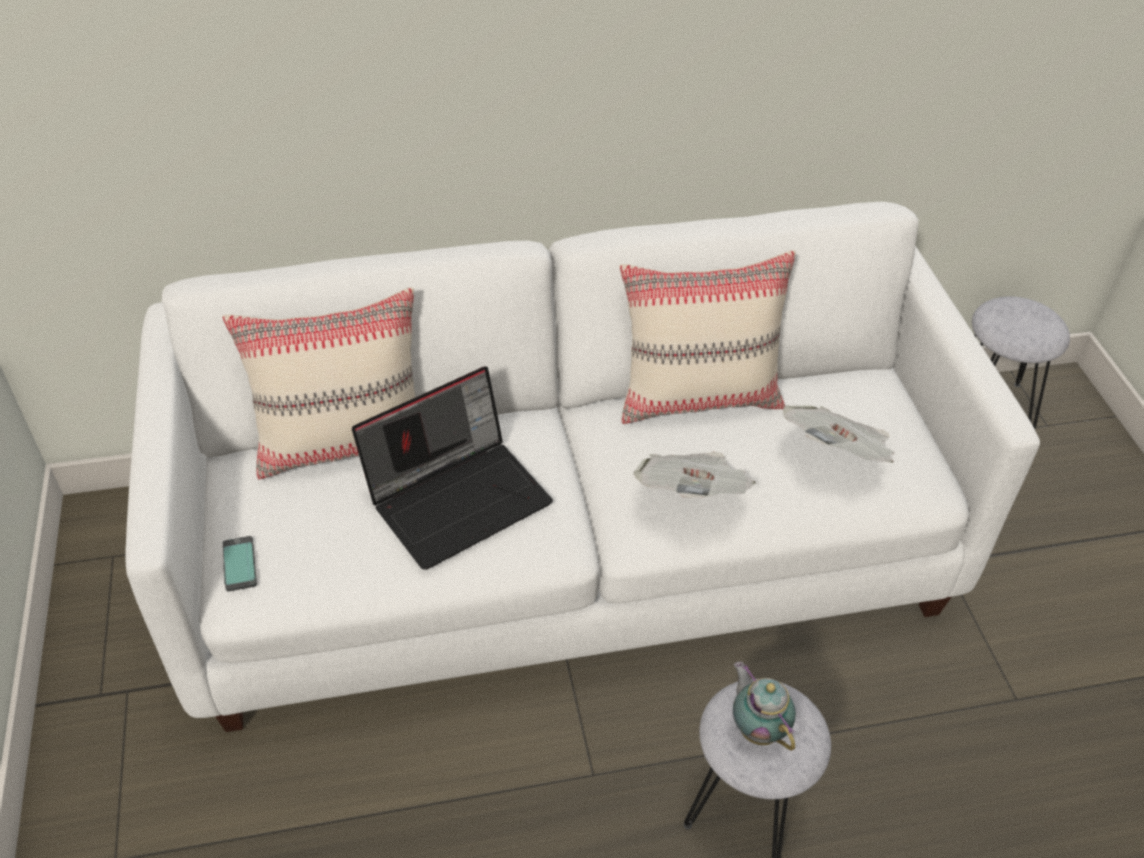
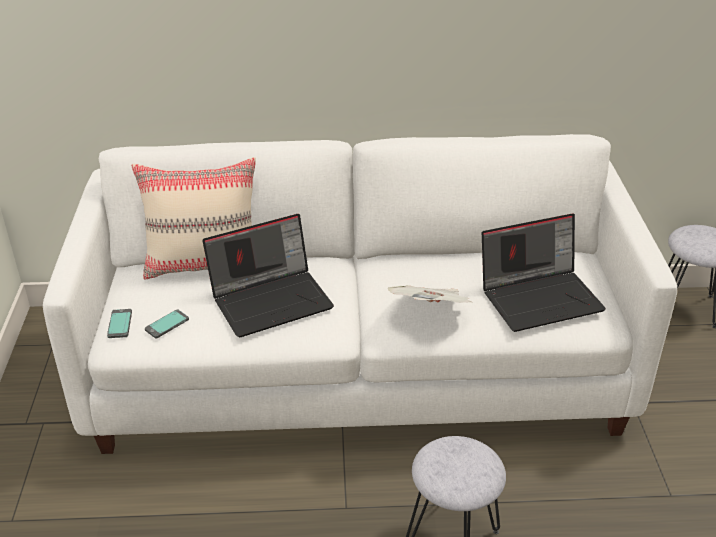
camera: 10 degrees right, 10 degrees down
beige pillow [620,250,796,424] -> none
teapot [733,662,796,751] -> none
newspaper [783,405,895,463] -> laptop [482,214,606,332]
none -> phone [145,309,189,338]

